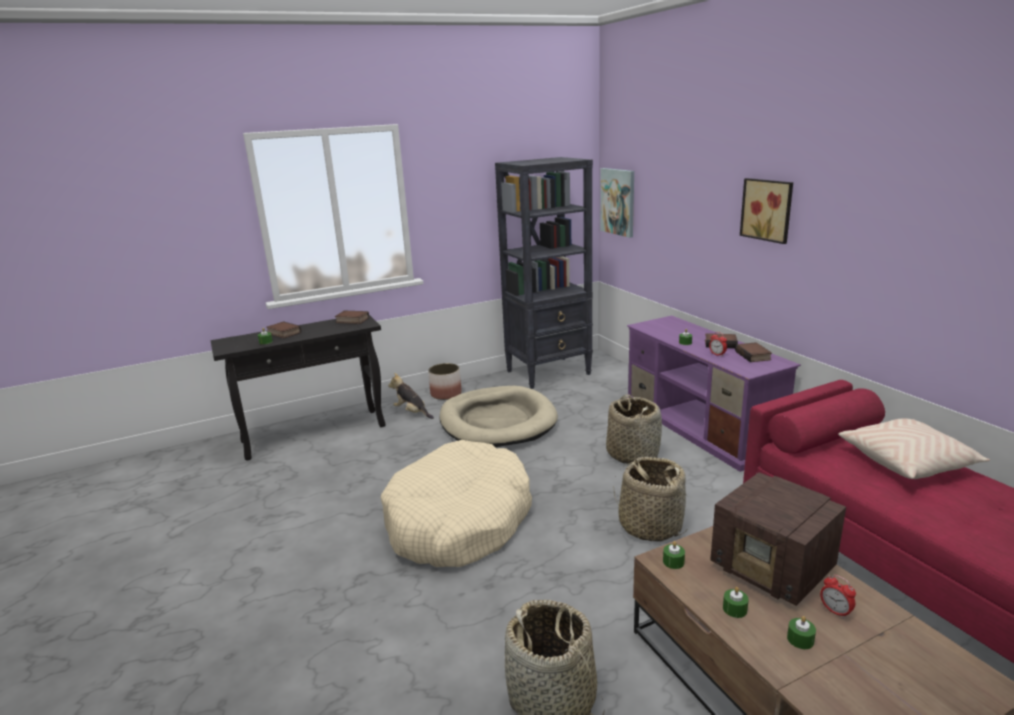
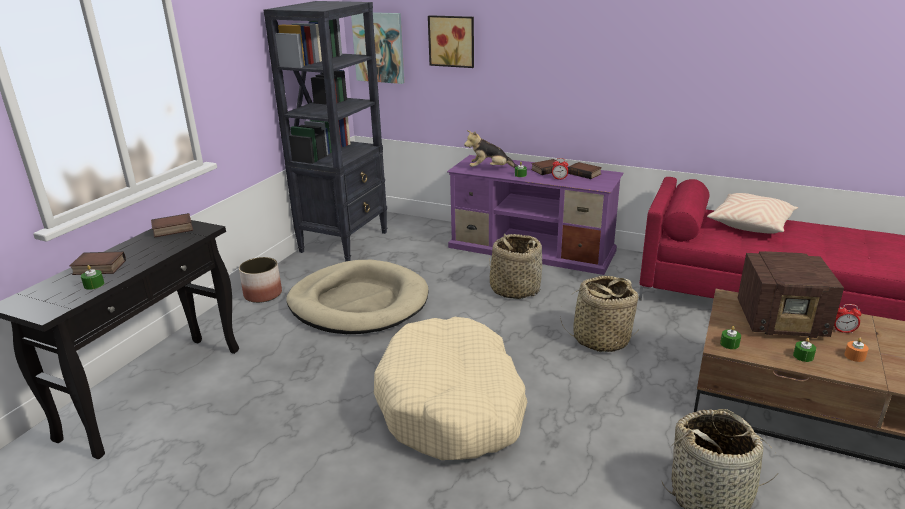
camera: 40 degrees left, 5 degrees up
plush toy [388,373,434,419] -> plush toy moved to [464,130,518,168]
picture [740,178,793,244] -> picture moved to [428,15,474,68]
green candle [787,616,816,649] -> orange candle [844,338,869,362]

